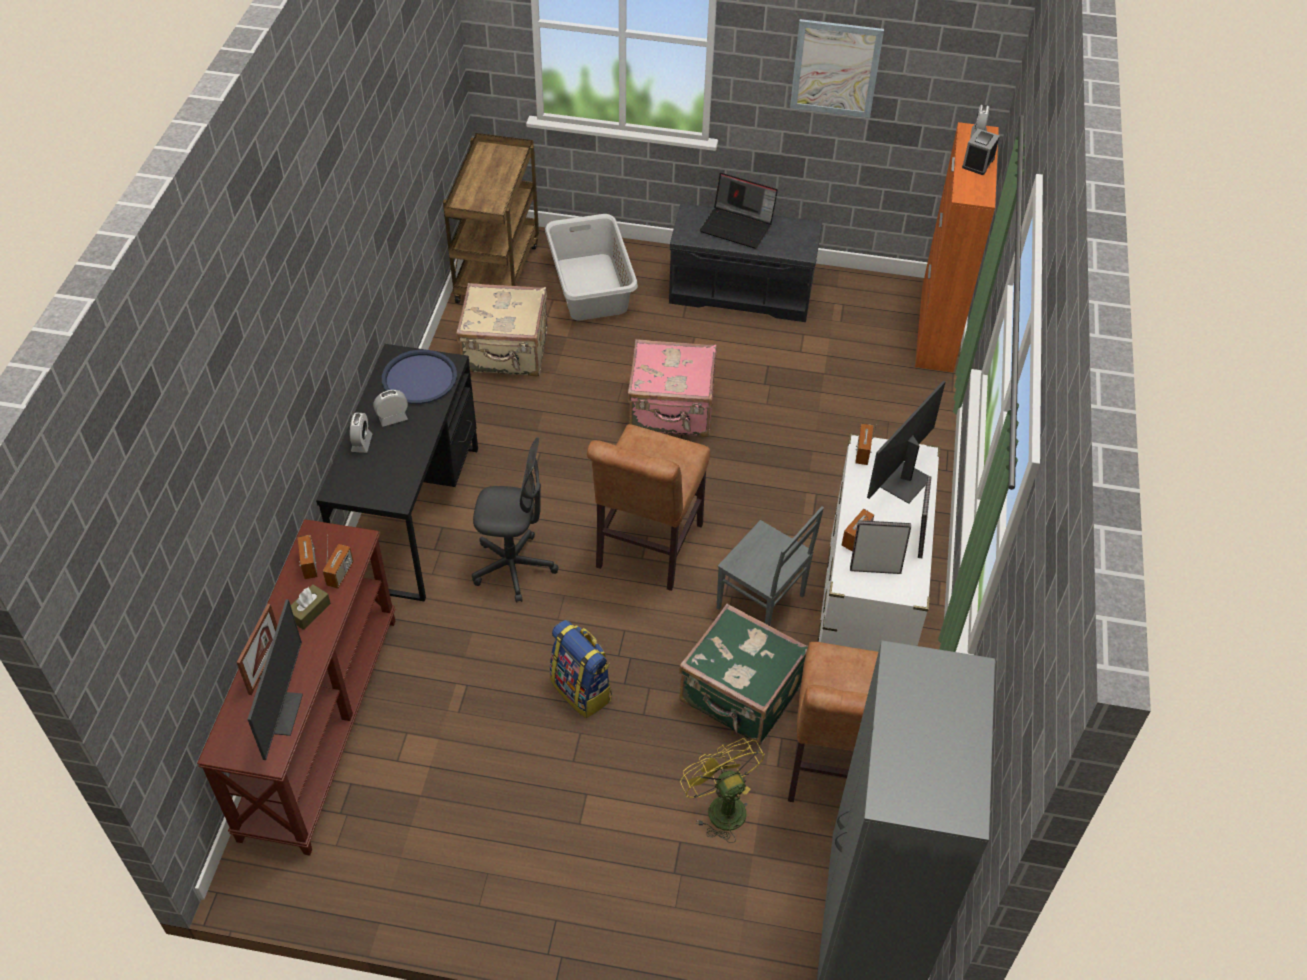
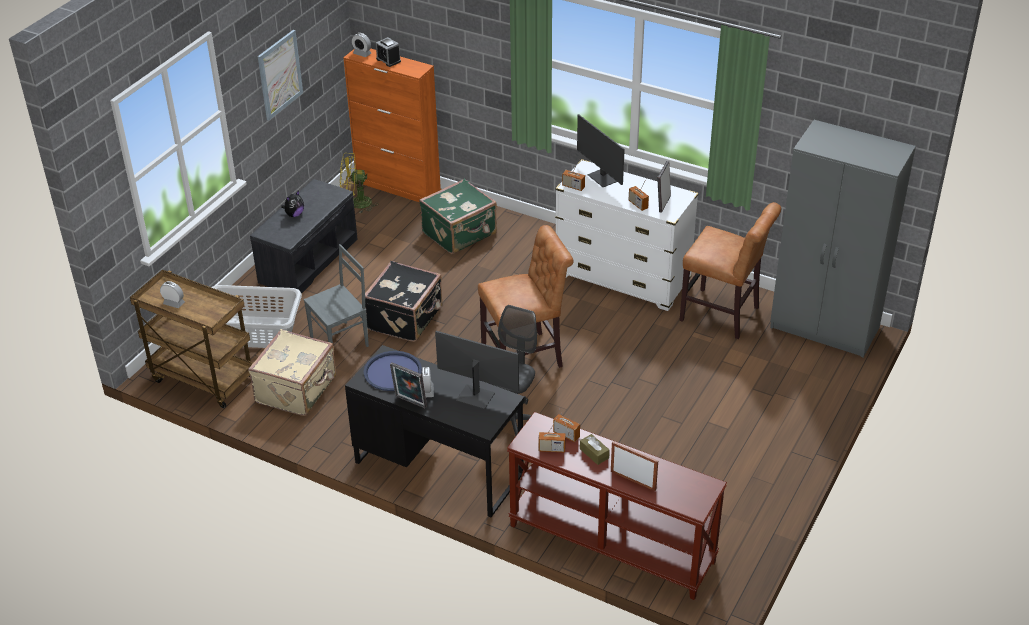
camera: 70 degrees left, 10 degrees down
monitor [247,599,303,760] -> monitor moved to [435,331,519,409]
alarm clock [350,412,372,453] -> alarm clock moved to [160,281,185,308]
backpack [550,620,612,718] -> none
brown chair [587,424,710,591] -> brown chair turned 60 degrees counterclockwise [478,225,574,368]
pink suitcase [627,339,717,437] -> black suitcase [365,261,443,342]
green suitcase [679,604,808,745] -> green suitcase moved to [419,179,497,254]
yellow fan [680,738,765,843] -> yellow fan moved to [340,153,377,214]
laptop [700,173,778,249] -> plush toy [281,191,304,217]
grey chair [717,506,824,626] -> grey chair moved to [303,244,369,347]
picture frame [918,476,932,558] -> picture frame moved to [390,362,427,408]

